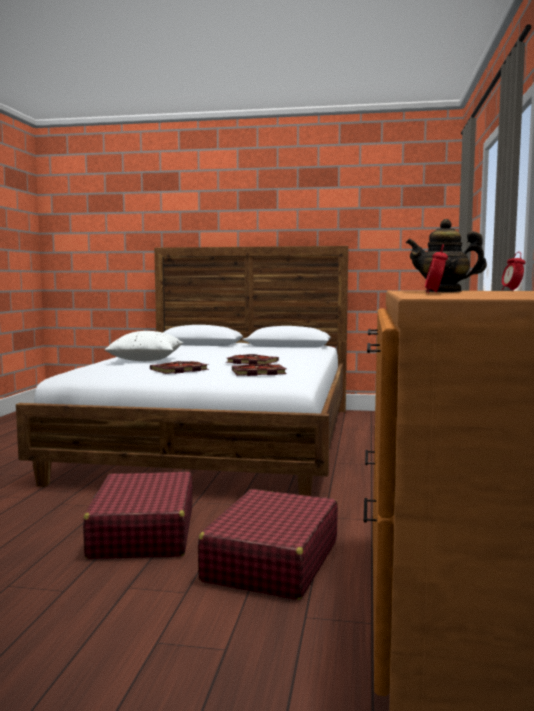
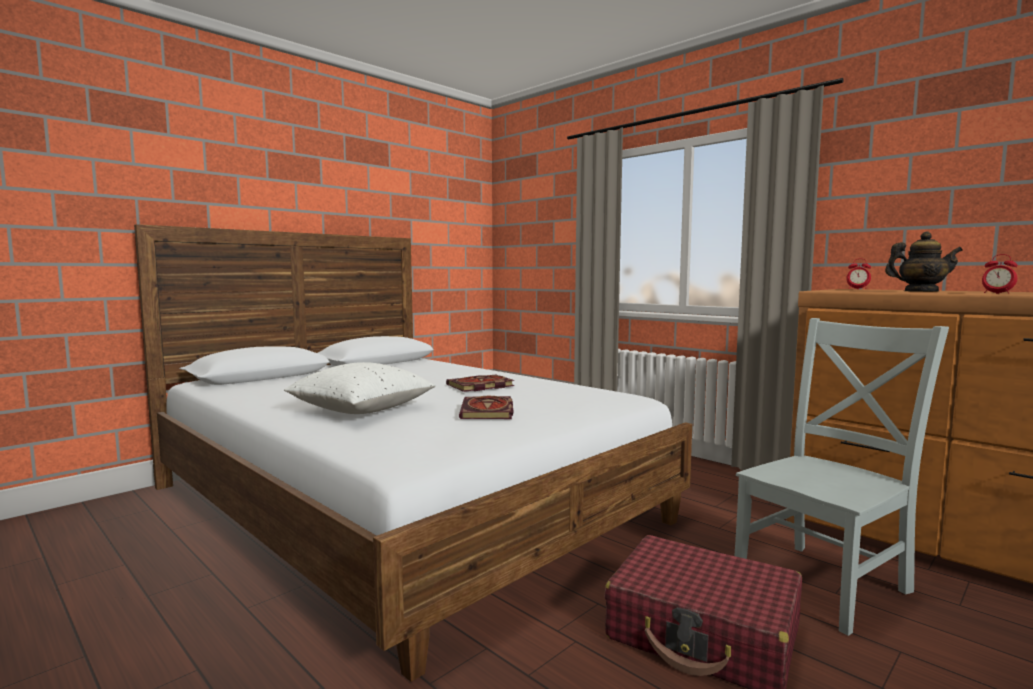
camera: 55 degrees left, 0 degrees up
red suitcase [198,489,338,600] -> grey chair [734,318,949,636]
book [232,364,287,376] -> none
teapot [406,219,487,292] -> teapot turned 120 degrees counterclockwise [885,231,963,292]

